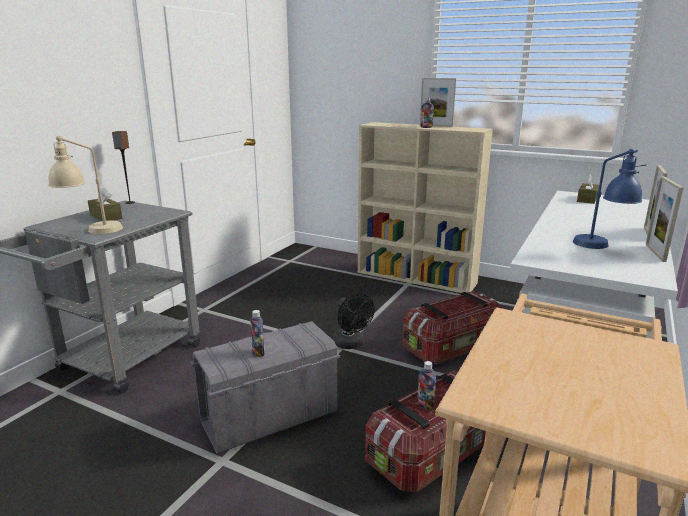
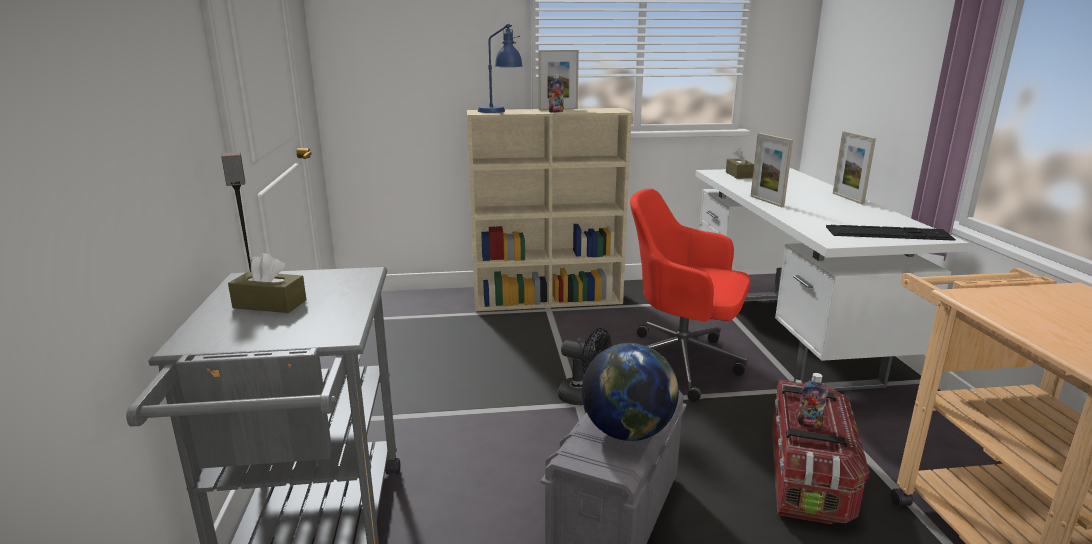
camera: 35 degrees left, 0 degrees up
beige table lamp [48,135,123,234] -> none
bottle [250,310,265,357] -> globe [582,343,679,441]
storage box [402,291,504,364] -> red office chair [630,189,750,402]
blue table lamp [573,149,646,249] -> blue table lamp moved to [478,23,523,113]
picture frame [646,176,684,262] -> picture frame moved to [751,133,793,207]
none -> keyboard [826,225,956,241]

